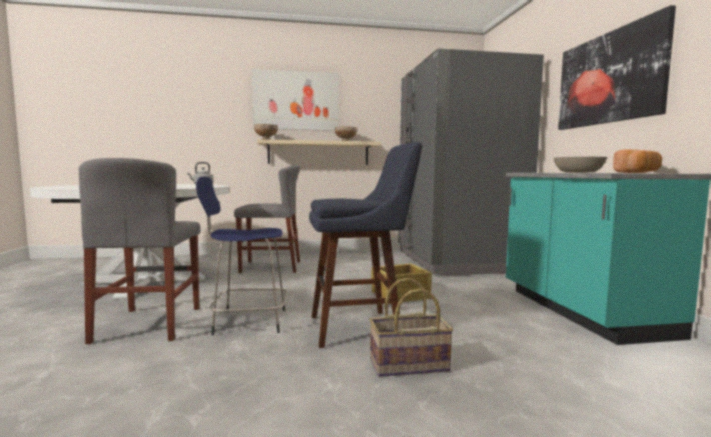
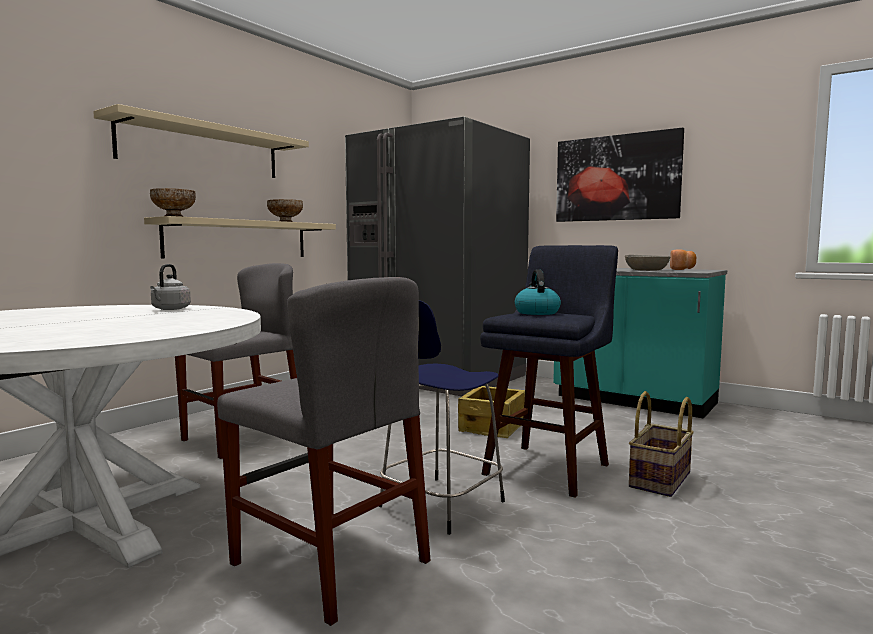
camera: 45 degrees left, 0 degrees up
picture [252,69,339,131] -> beige shelf [93,104,309,178]
none -> kettle [515,269,561,315]

